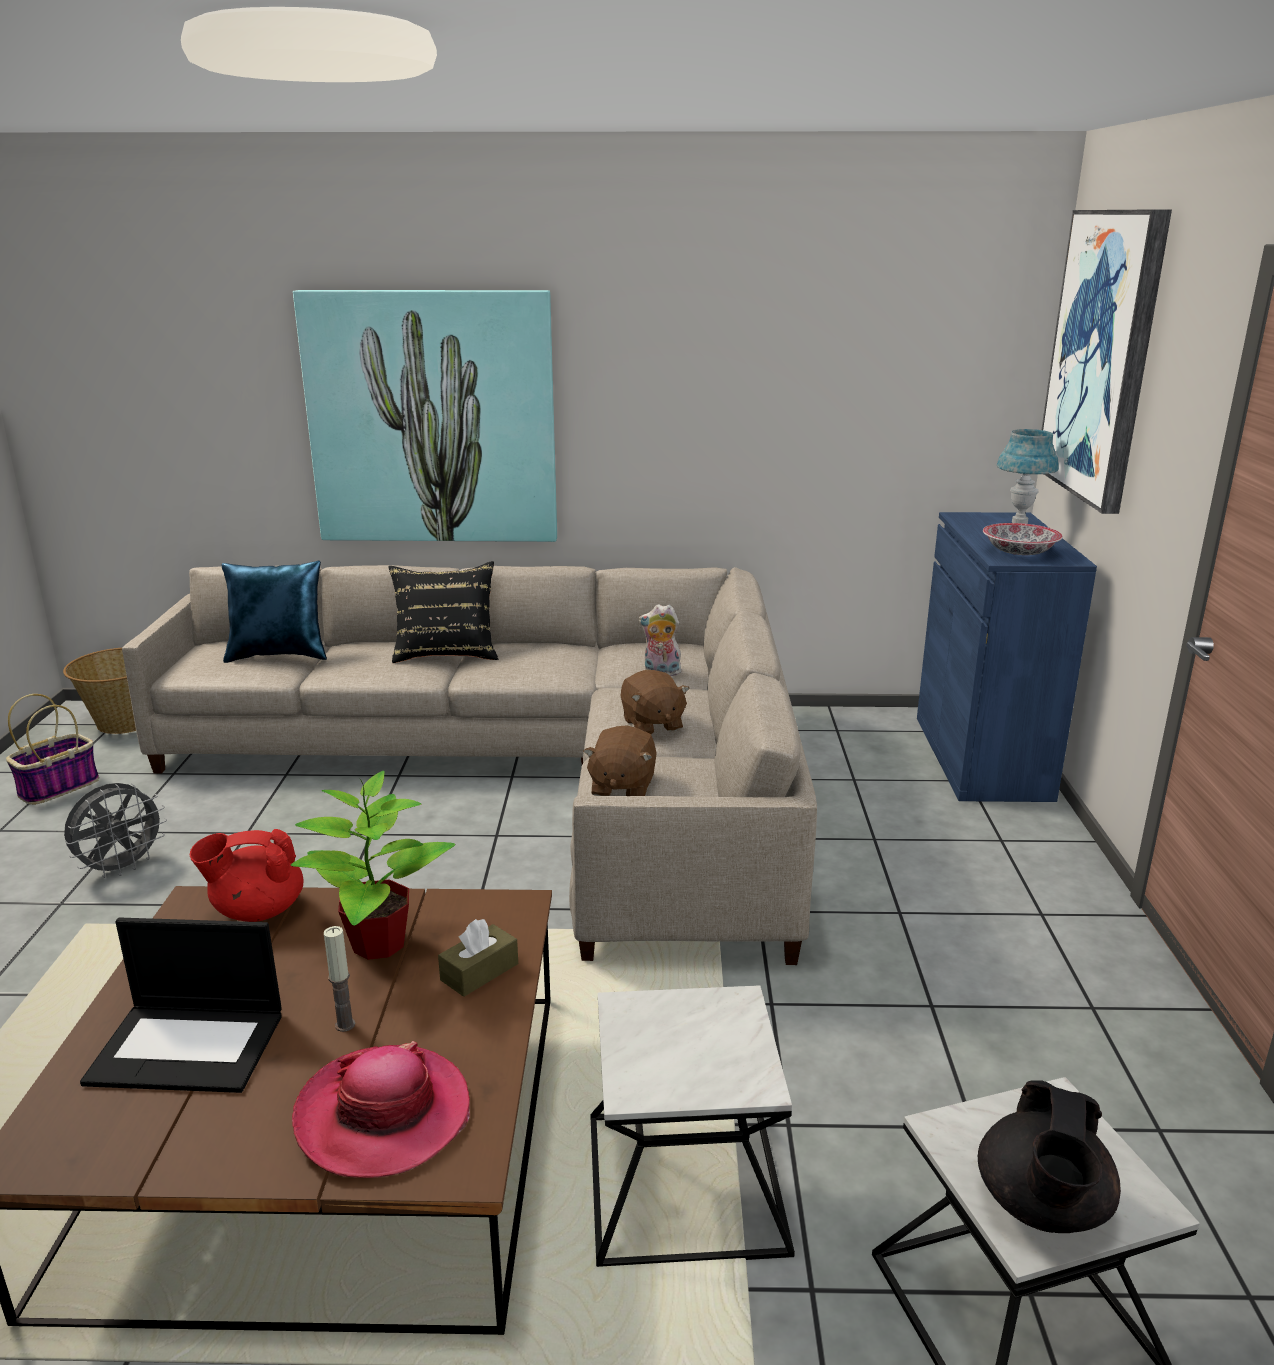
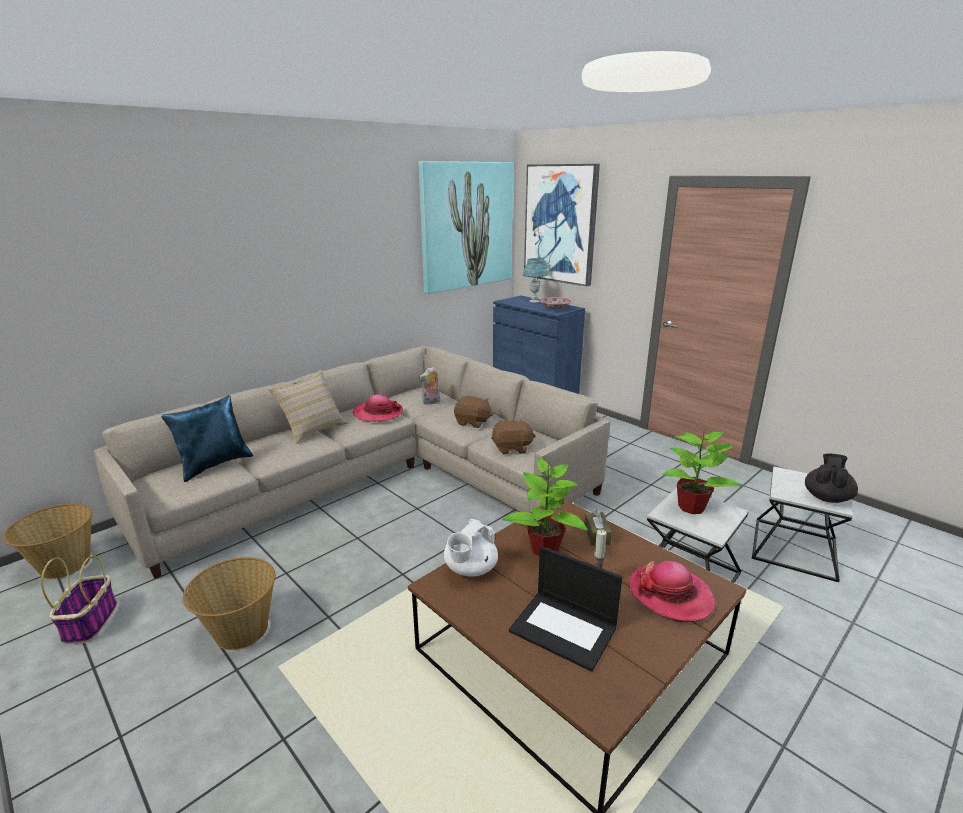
camera: 45 degrees left, 0 degrees up
grey fan [64,783,167,878] -> basket [183,557,276,650]
laptop [80,918,282,1093] -> laptop turned 75 degrees clockwise [509,546,622,672]
red teapot [190,829,304,922] -> white teapot [444,519,498,577]
picture [293,290,557,542] -> picture moved to [418,161,513,294]
black pillow [389,561,498,663] -> beige pillow [268,370,348,444]
brown plush toy [583,725,657,796] -> brown plush toy turned 60 degrees counterclockwise [491,419,536,454]
black teapot [978,1080,1121,1233] -> black teapot turned 120 degrees counterclockwise [805,454,858,503]
none -> hat [353,394,403,422]
none -> potted plant [663,429,742,514]

